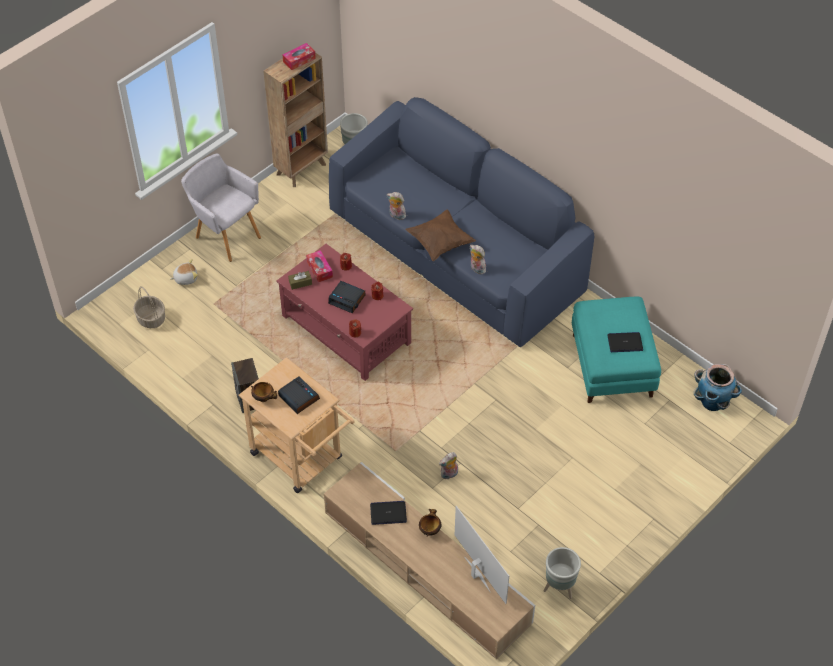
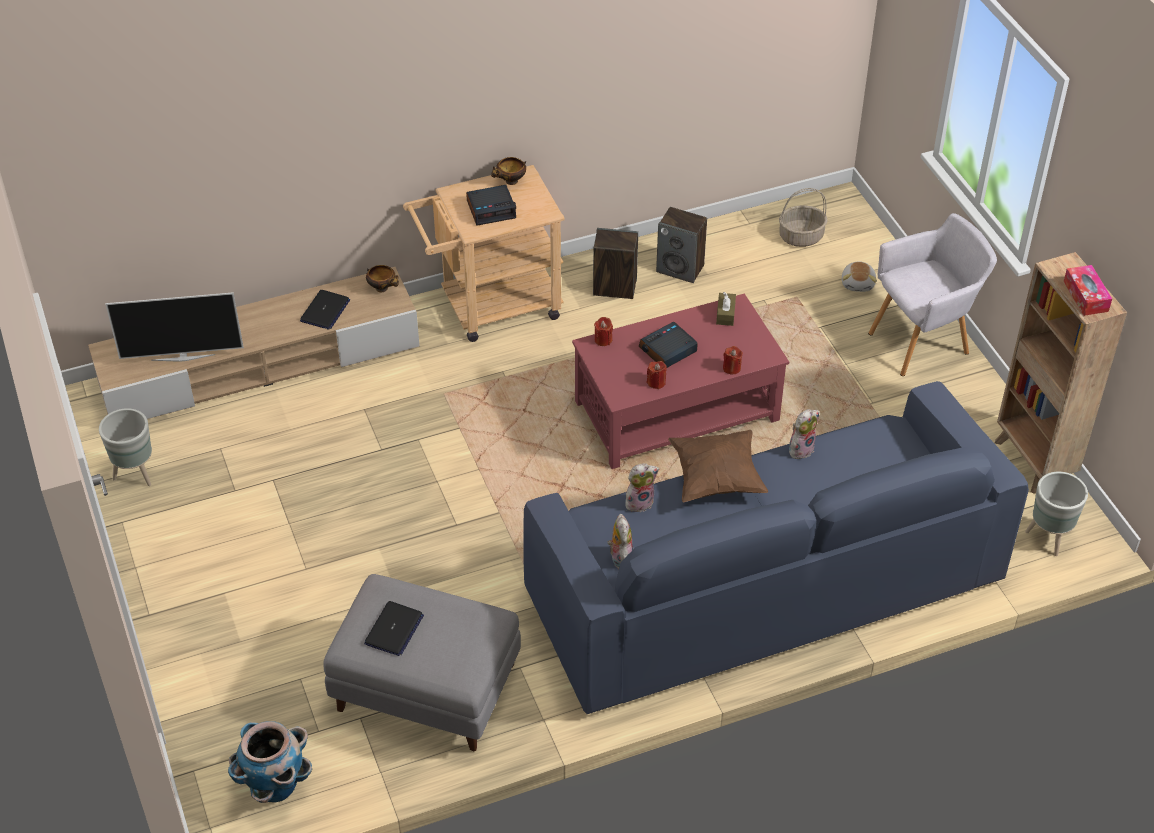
camera: 115 degrees right, 5 degrees down
tissue box [306,250,333,282] -> none
bowl [419,509,442,537] -> bowl moved to [366,265,399,292]
plush toy [439,452,458,479] -> plush toy moved to [608,514,633,569]
turquoise ottoman [572,297,661,403] -> grey ottoman [324,574,521,751]
none -> speaker [656,207,707,283]

